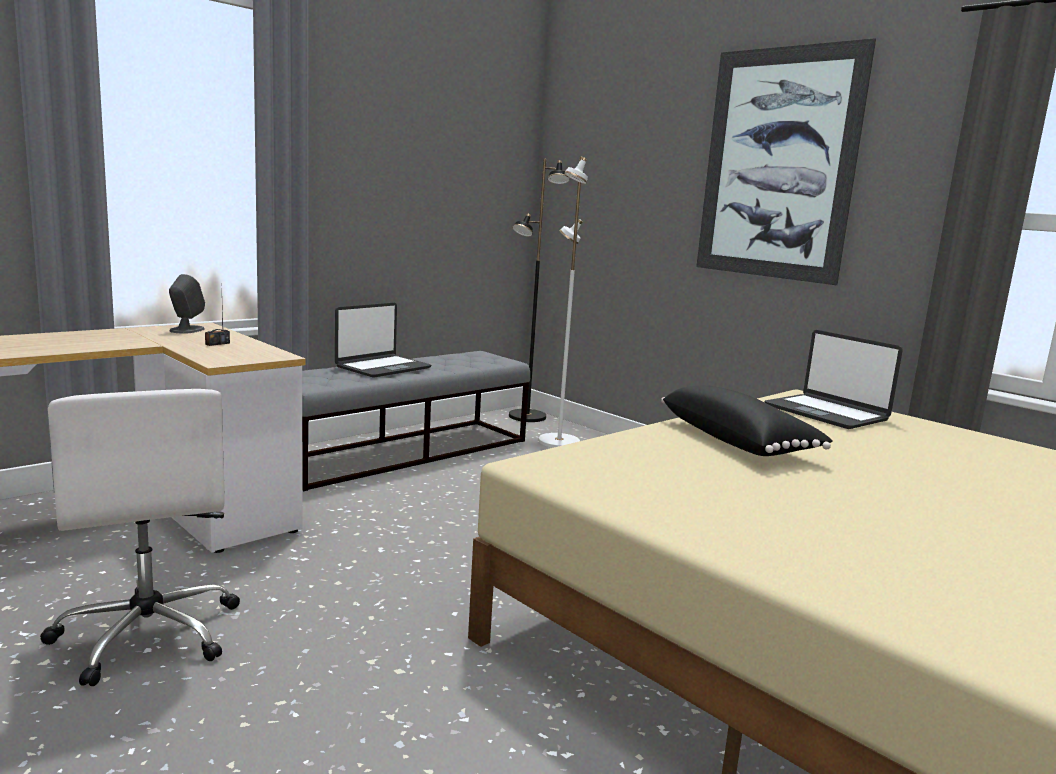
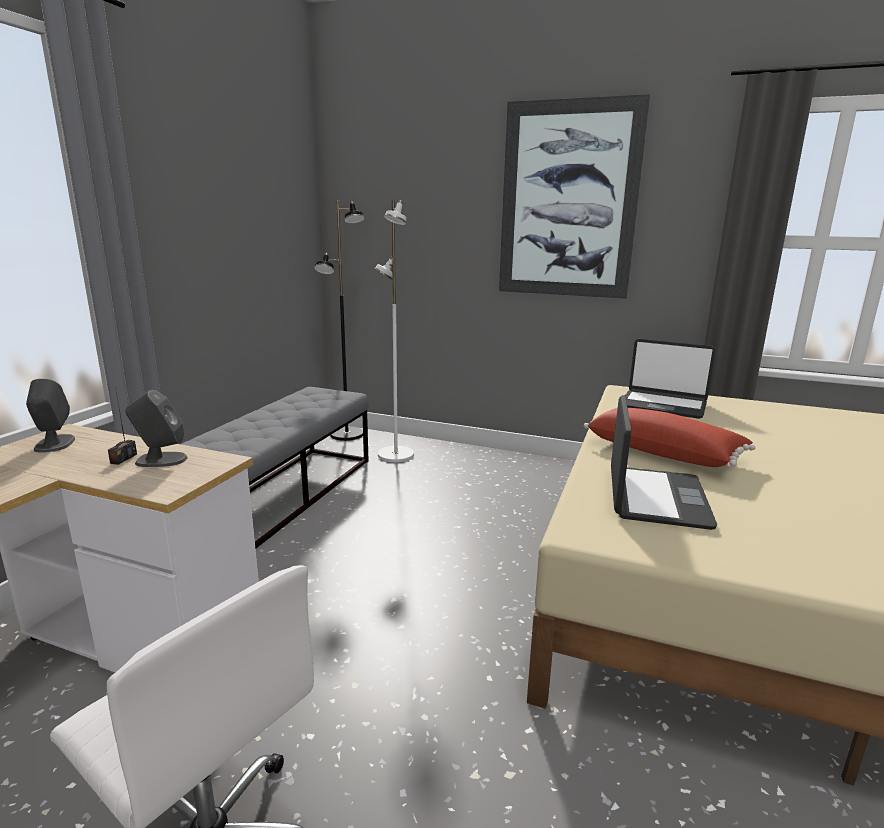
camera: 25 degrees left, 5 degrees up
laptop [335,303,431,378] -> laptop moved to [611,395,717,530]
black pillow [661,386,833,456] -> red pillow [584,408,755,467]
none -> grey speaker [125,390,188,467]

